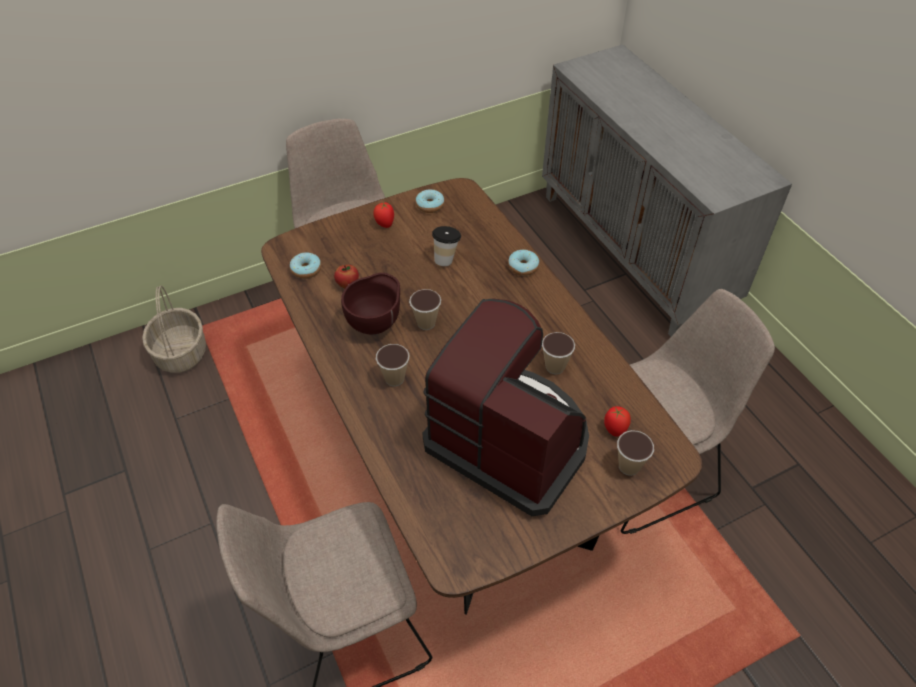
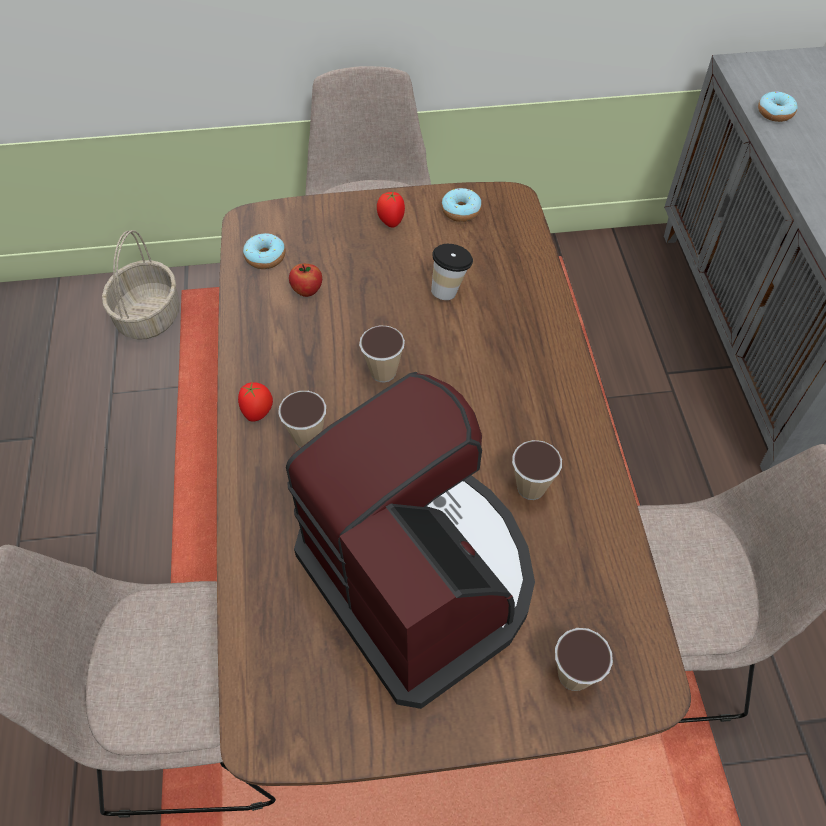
camera: 20 degrees right, 5 degrees up
brown bowl [341,273,400,334] -> none
donut [508,250,539,276] -> donut moved to [758,92,798,122]
tomato [604,406,631,437] -> tomato moved to [238,381,273,422]

